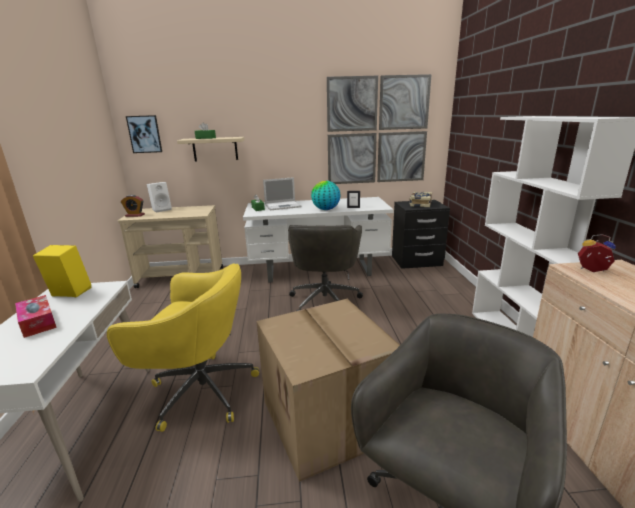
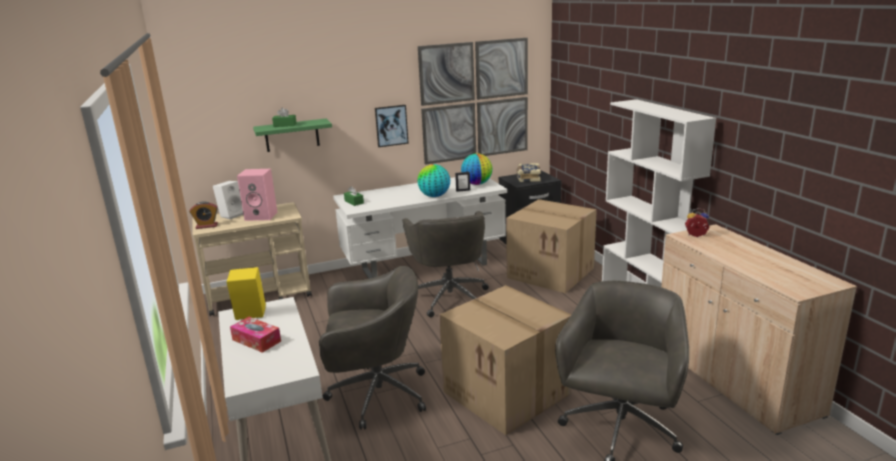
camera: 15 degrees left, 0 degrees up
yellow office chair [107,263,259,432] -> grey office chair [319,266,426,430]
picture [126,115,162,153] -> picture moved to [375,105,409,147]
beige shelf [177,137,245,162] -> green shelf [253,119,332,152]
laptop [263,177,301,210] -> none
none -> pink speaker [237,169,277,221]
none -> globe [461,153,493,185]
none -> cardboard box [506,199,597,293]

